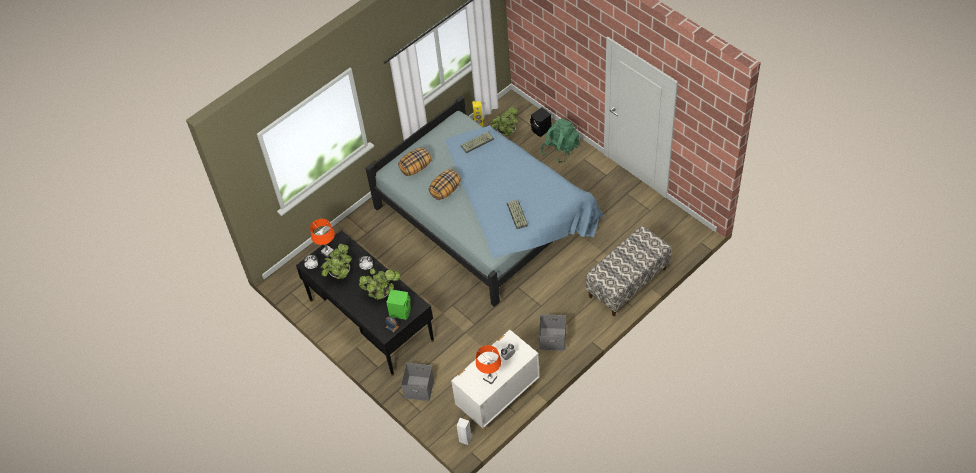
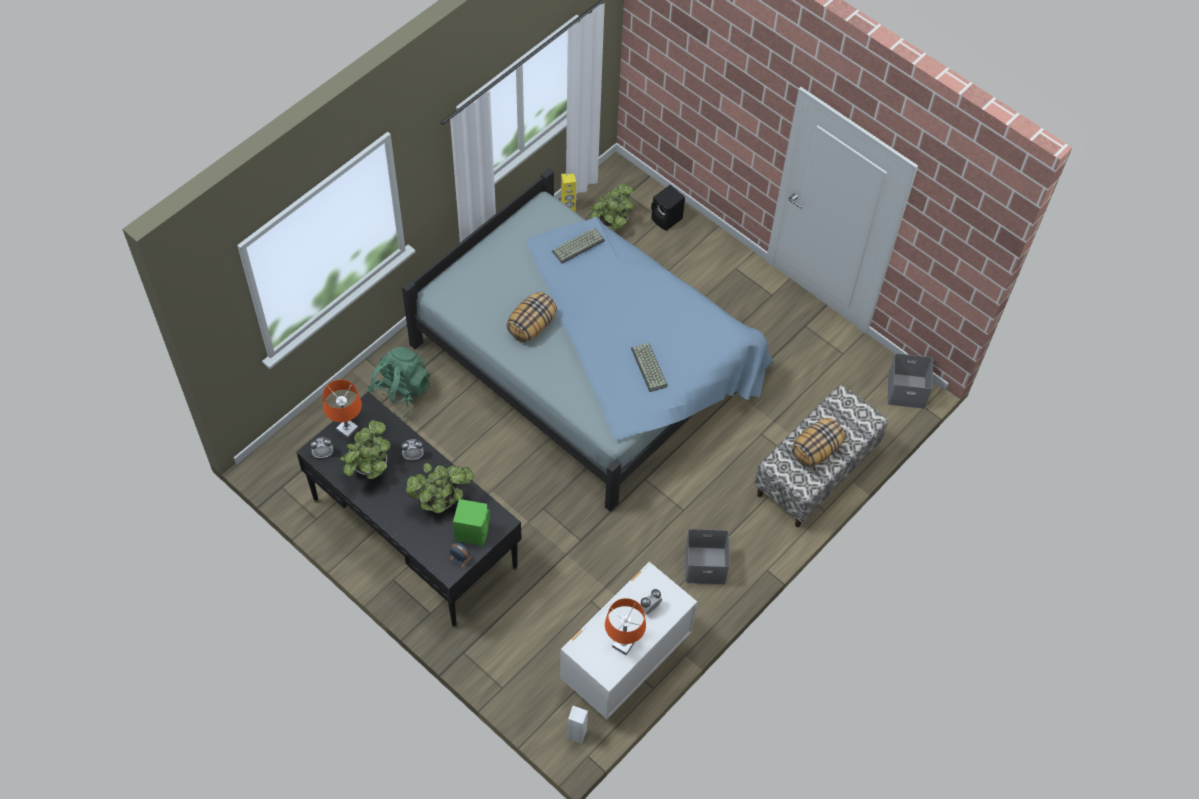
camera: 10 degrees left, 5 degrees up
pillow [398,148,431,176] -> pillow moved to [791,418,845,467]
grey storage box [401,363,434,401] -> grey storage box moved to [887,353,933,409]
green backpack [541,119,579,163] -> green backpack moved to [367,347,430,418]

